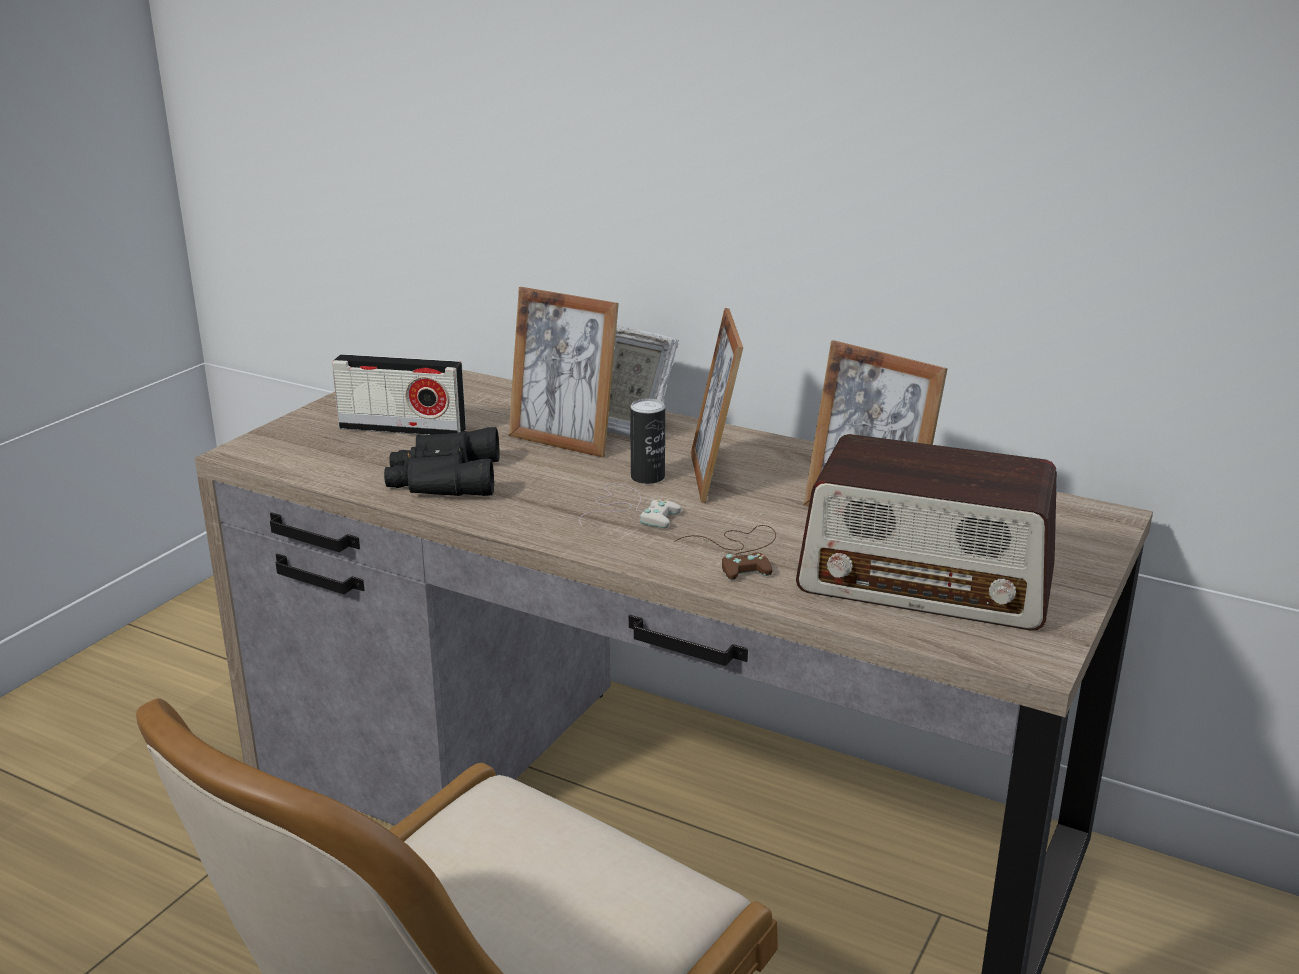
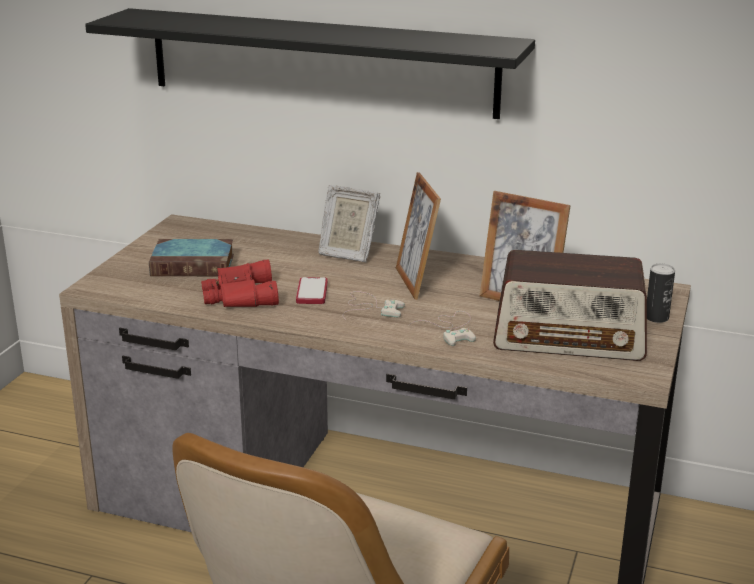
camera: 10 degrees left, 0 degrees up
radio [332,354,466,435] -> book [149,239,234,276]
black binoculars [384,427,499,496] -> red binoculars [201,259,279,307]
picture frame [509,287,619,458] -> none
can [630,398,665,484] -> can moved to [647,264,675,323]
brown game controller [674,525,776,580] -> white game controller [409,311,476,346]
none -> black shelf [85,8,535,119]
none -> phone [296,277,328,304]

